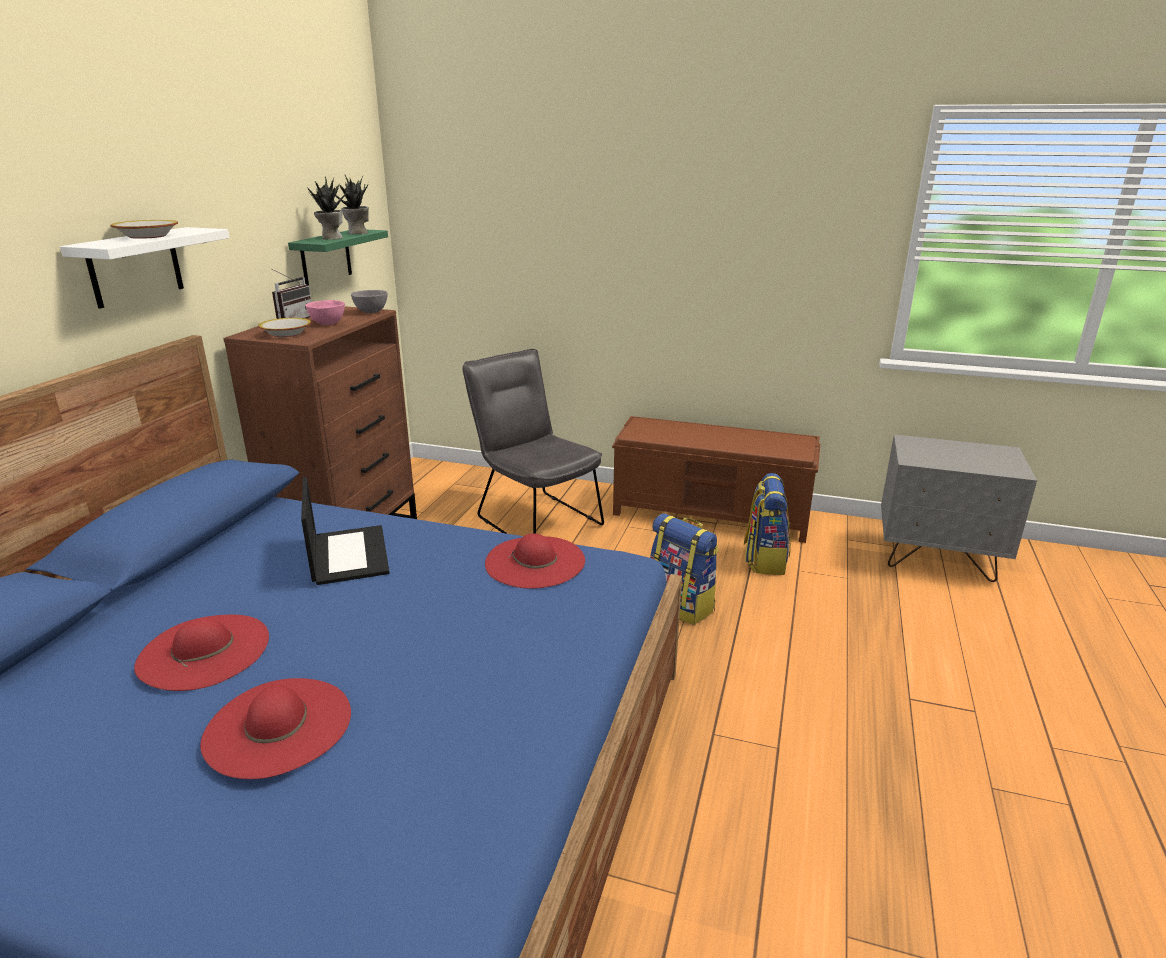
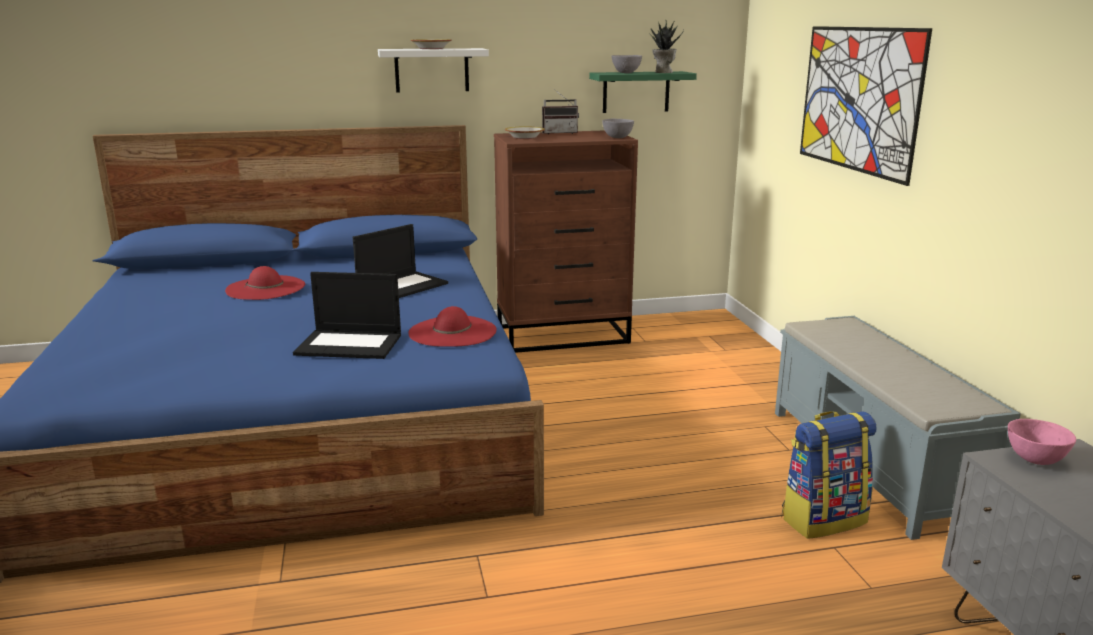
camera: 60 degrees right, 5 degrees down
red hat [200,678,351,779] -> none
pink bowl [305,300,345,325] -> pink bowl moved to [1008,419,1076,465]
potted plant [307,177,348,240] -> grey bowl [612,55,642,73]
grey chair [462,349,604,534] -> none
brown bench [612,416,820,543] -> grey bench [775,316,1021,540]
backpack [650,513,719,625] -> none
none -> laptop [293,272,401,359]
none -> picture [800,26,932,186]

